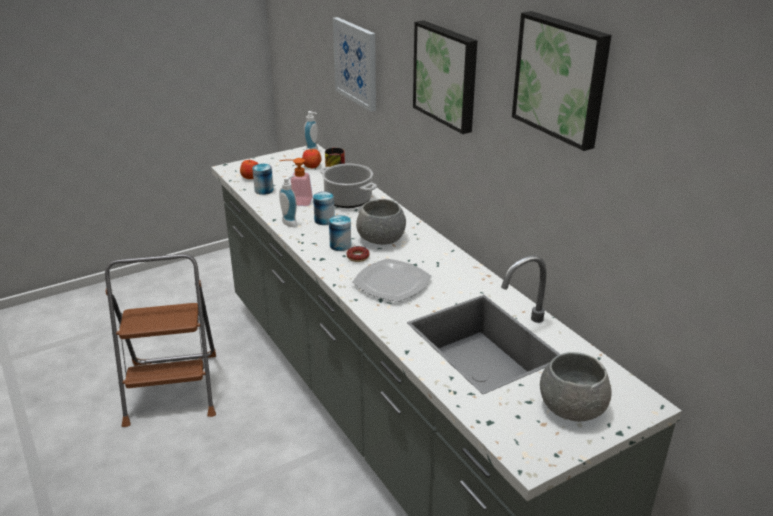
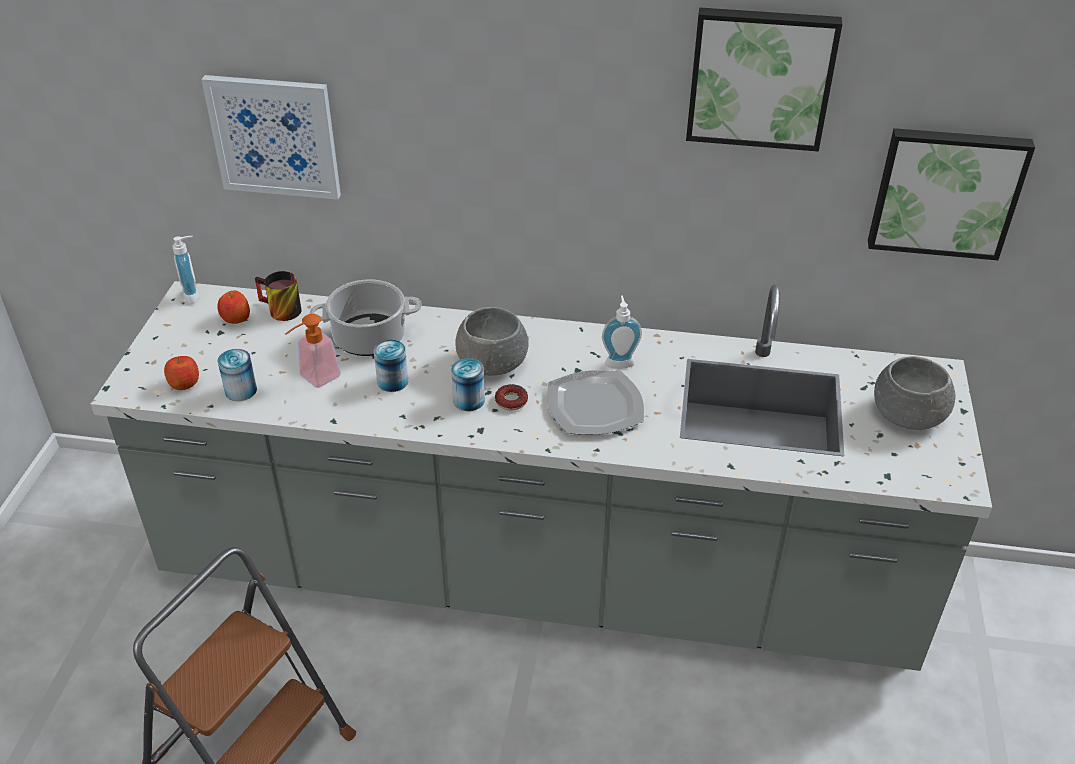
camera: 50 degrees left, 10 degrees up
soap dispenser [279,175,297,227] -> soap dispenser moved to [602,295,642,369]
picture [413,20,477,134] -> picture moved to [868,128,1035,260]

